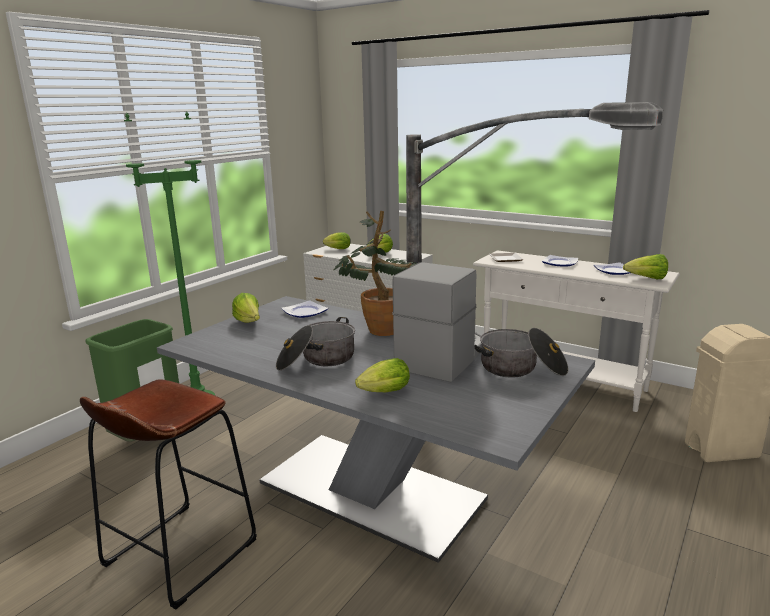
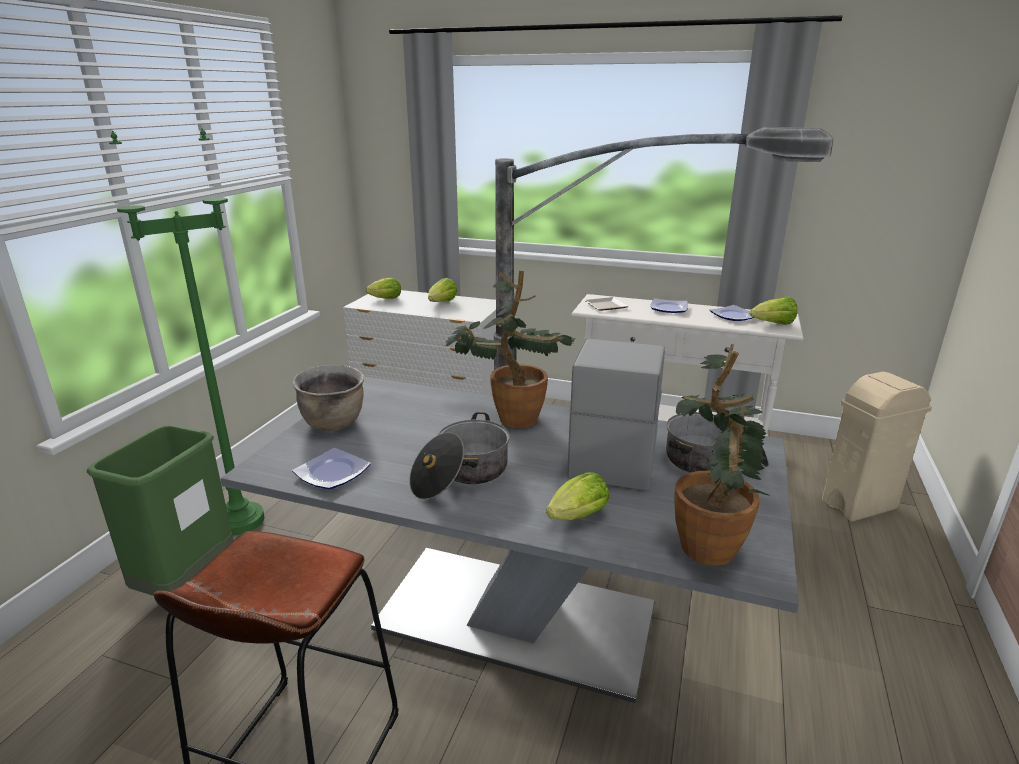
camera: 15 degrees left, 5 degrees up
lettuce [232,293,260,323] -> brown cooking pot [292,365,364,431]
plate [281,300,328,318] -> plate moved to [292,448,371,490]
none -> potted plant [674,344,770,566]

